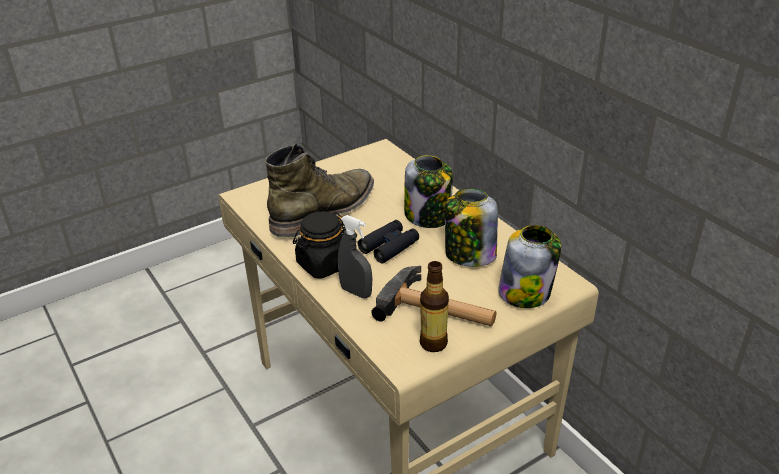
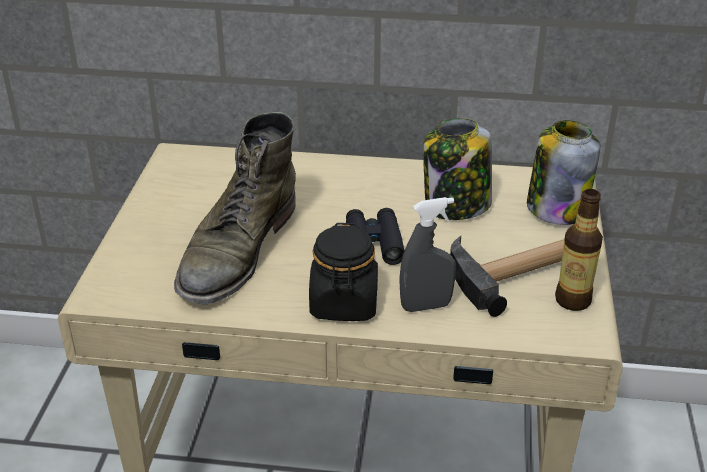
camera: 50 degrees left, 0 degrees up
green boot [265,143,374,237] -> green boot turned 150 degrees counterclockwise [174,112,296,305]
jar [404,155,453,228] -> none

